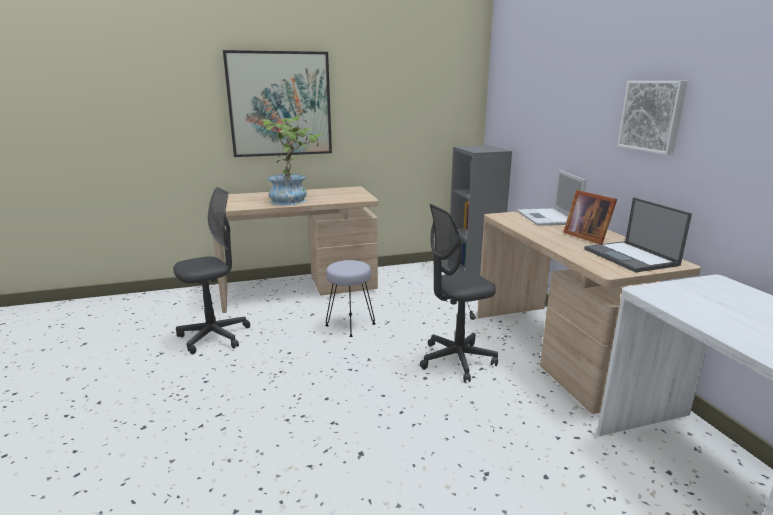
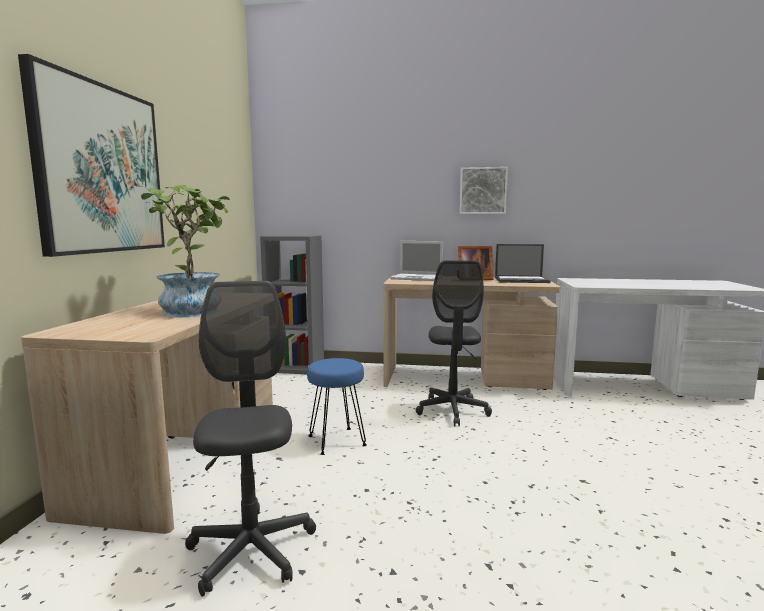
camera: 65 degrees left, 10 degrees down
grey stool [325,260,376,337] -> blue stool [307,358,367,455]

